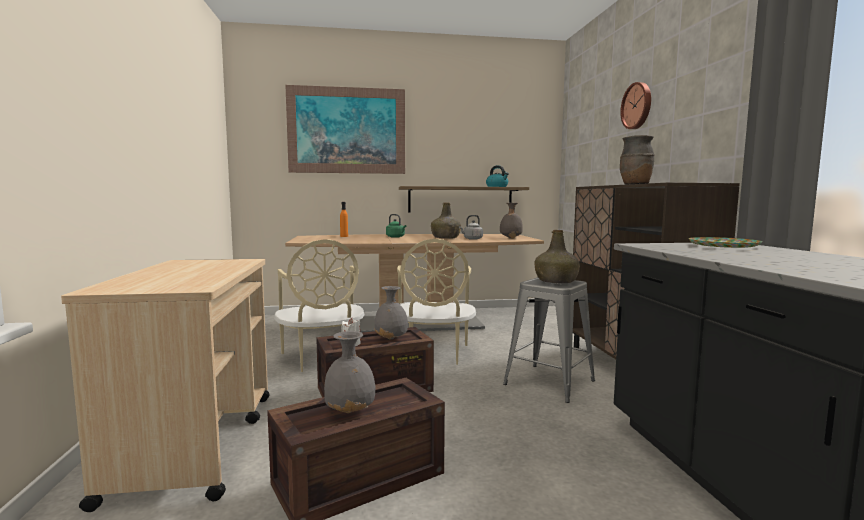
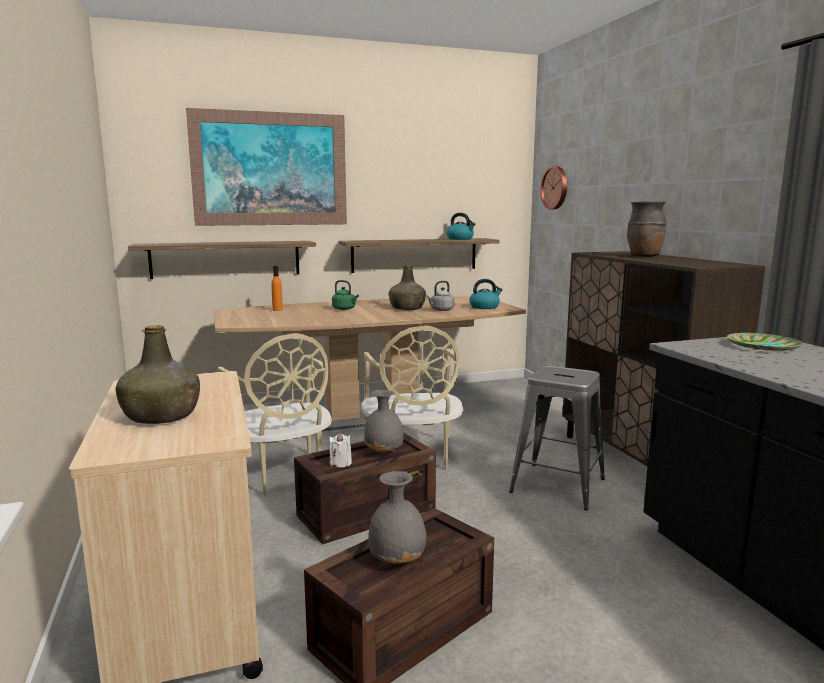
camera: 10 degrees left, 5 degrees up
grey vase [500,203,523,239] -> kettle [469,279,502,309]
green bottle [535,230,580,283] -> green bottle moved to [116,325,200,424]
wall clock [620,82,651,129] -> wall clock moved to [541,166,567,210]
none -> shelf [128,241,316,279]

